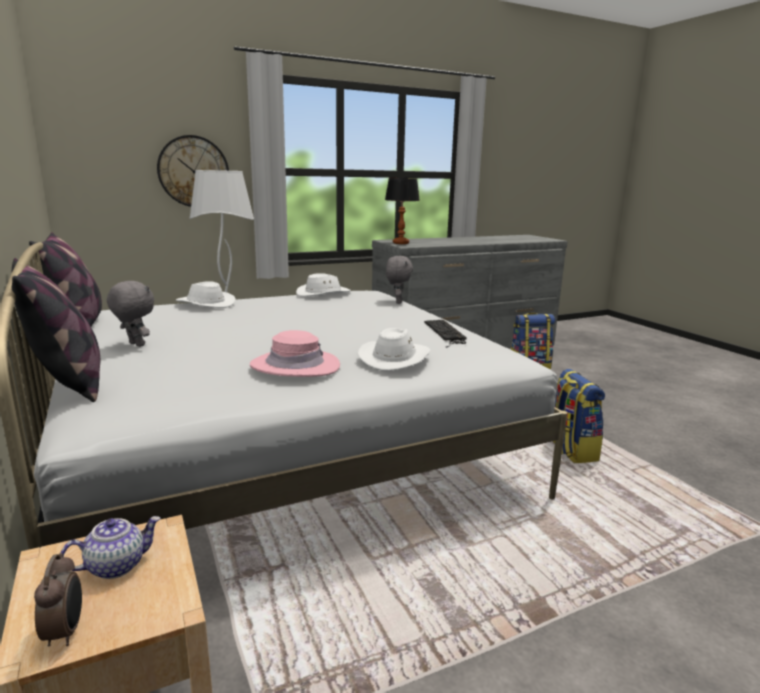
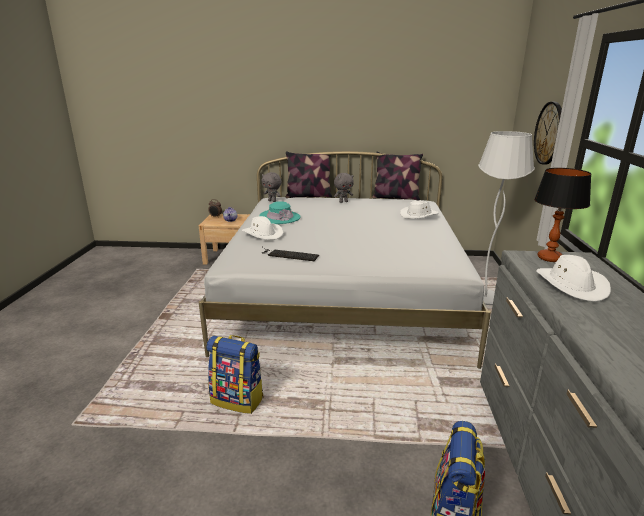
camera: 120 degrees right, 5 degrees up
pink hat [250,330,340,377] -> turquoise hat [259,201,301,224]
white hat [296,273,351,297] -> white hat moved to [536,255,611,302]
grey plush toy [386,256,413,304] -> grey plush toy moved to [261,172,282,202]

